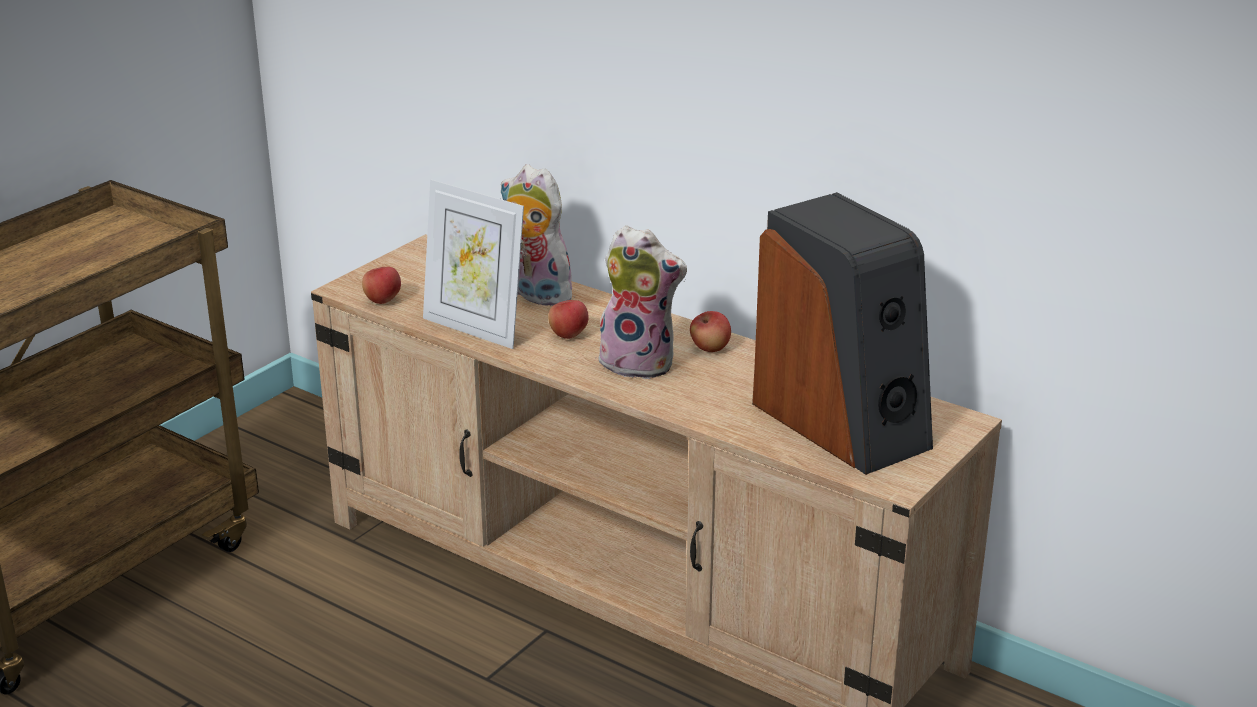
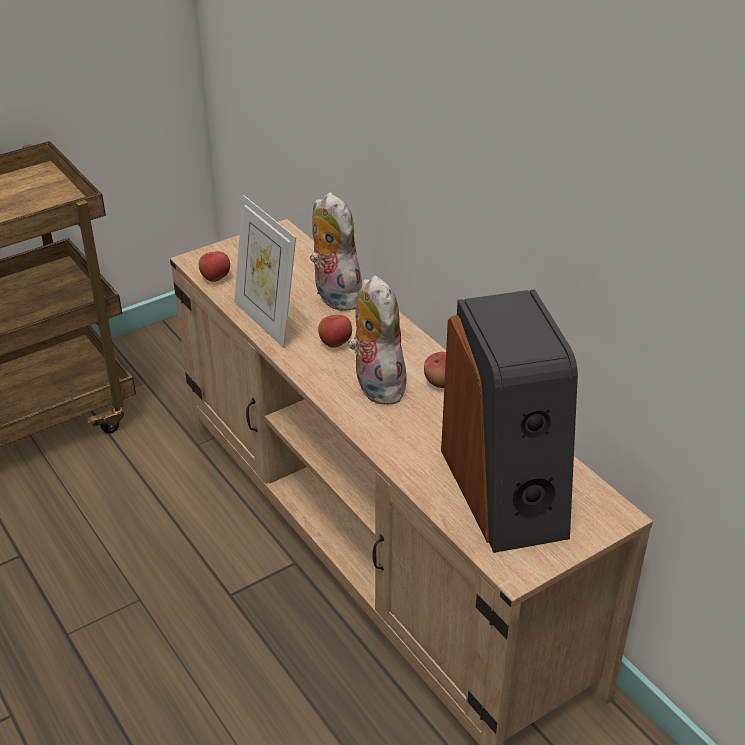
camera: 20 degrees right, 10 degrees up
plush toy [595,225,687,380] -> plush toy turned 150 degrees counterclockwise [348,275,406,405]

